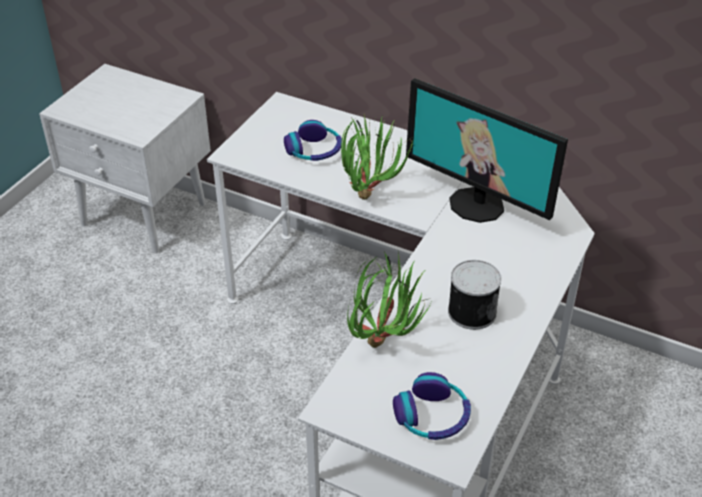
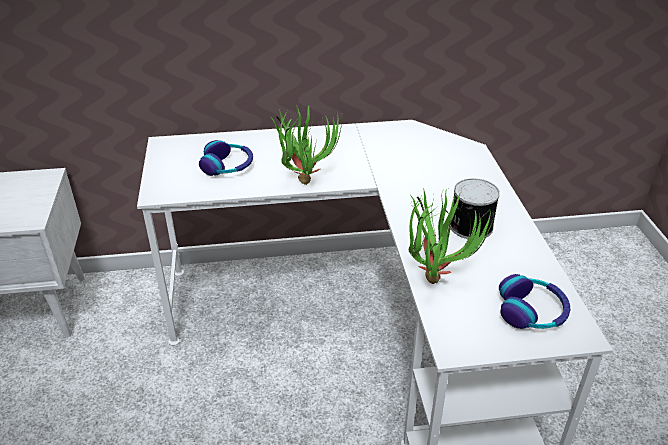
camera: 35 degrees left, 5 degrees down
monitor [406,78,568,223] -> none

